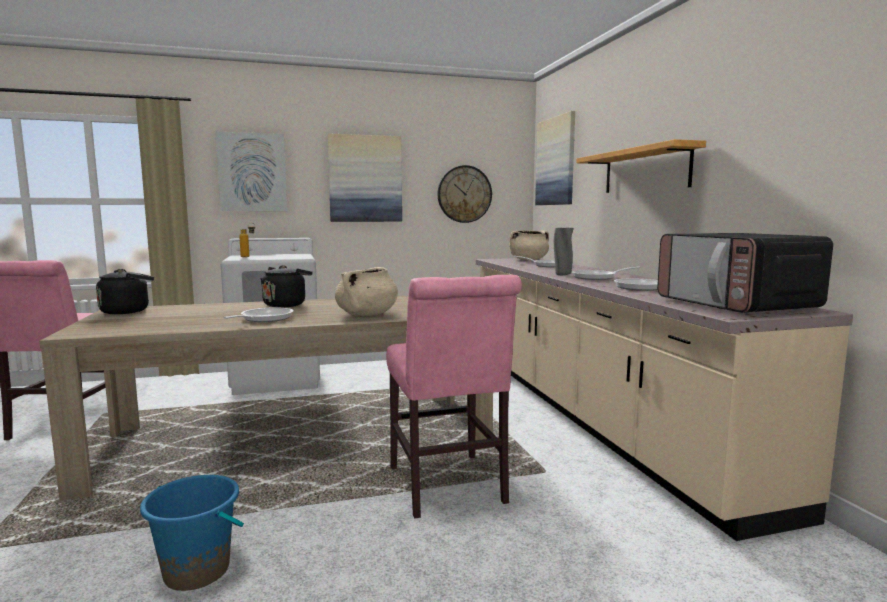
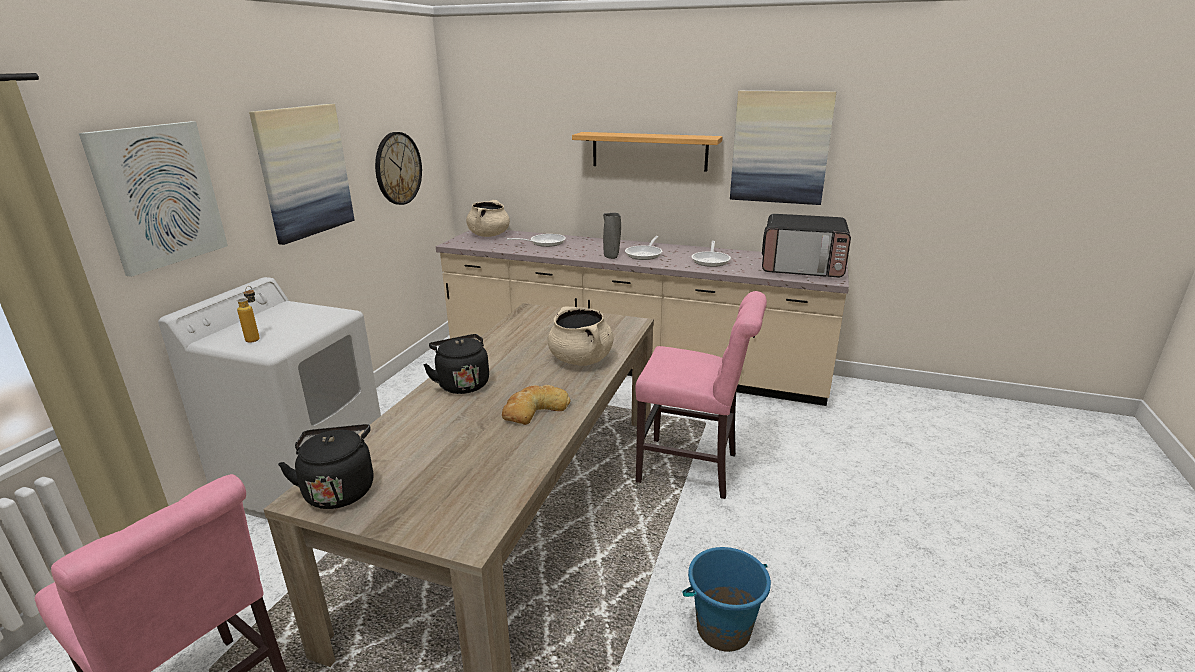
camera: 55 degrees left, 15 degrees up
frying pan [223,307,293,322] -> bread [502,385,571,425]
picture [535,111,575,205] -> picture moved to [730,91,836,205]

